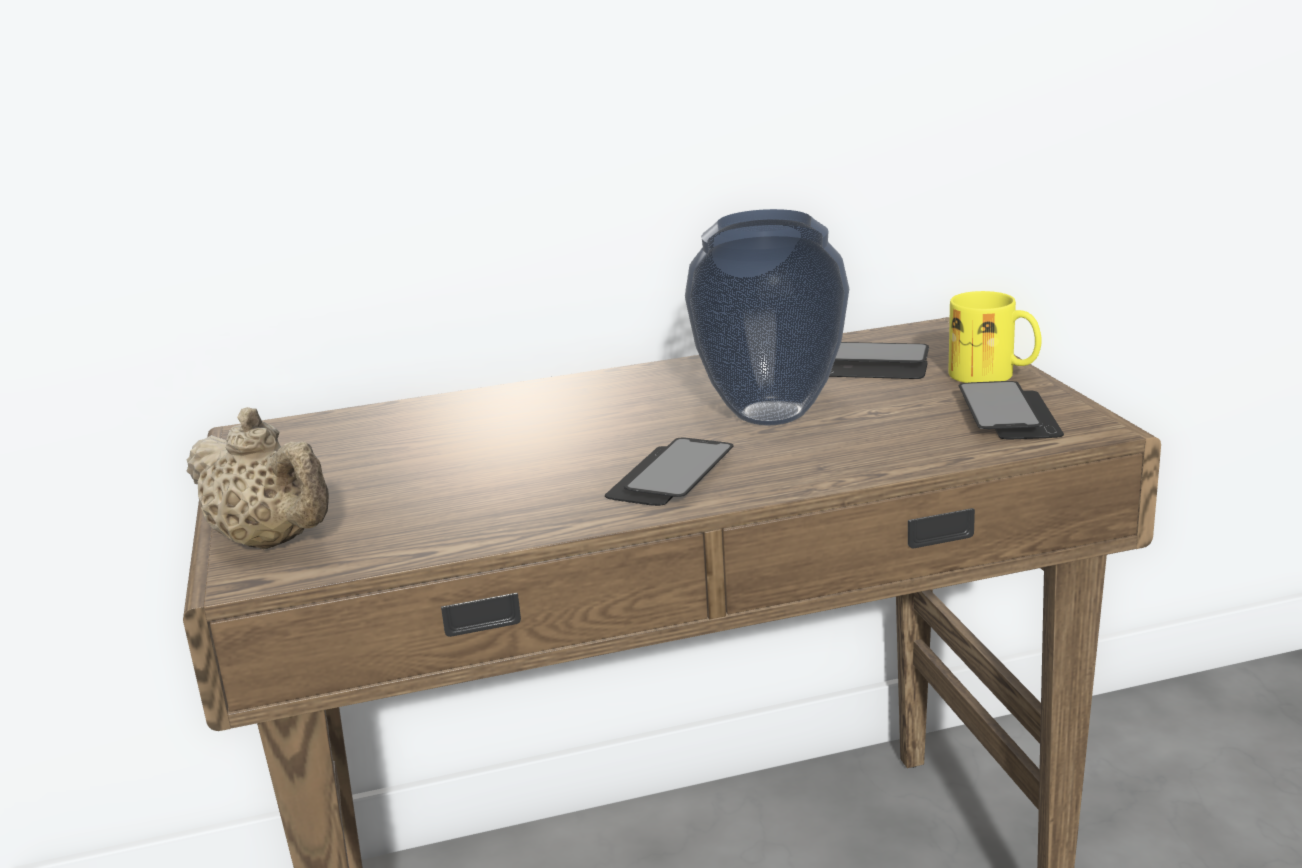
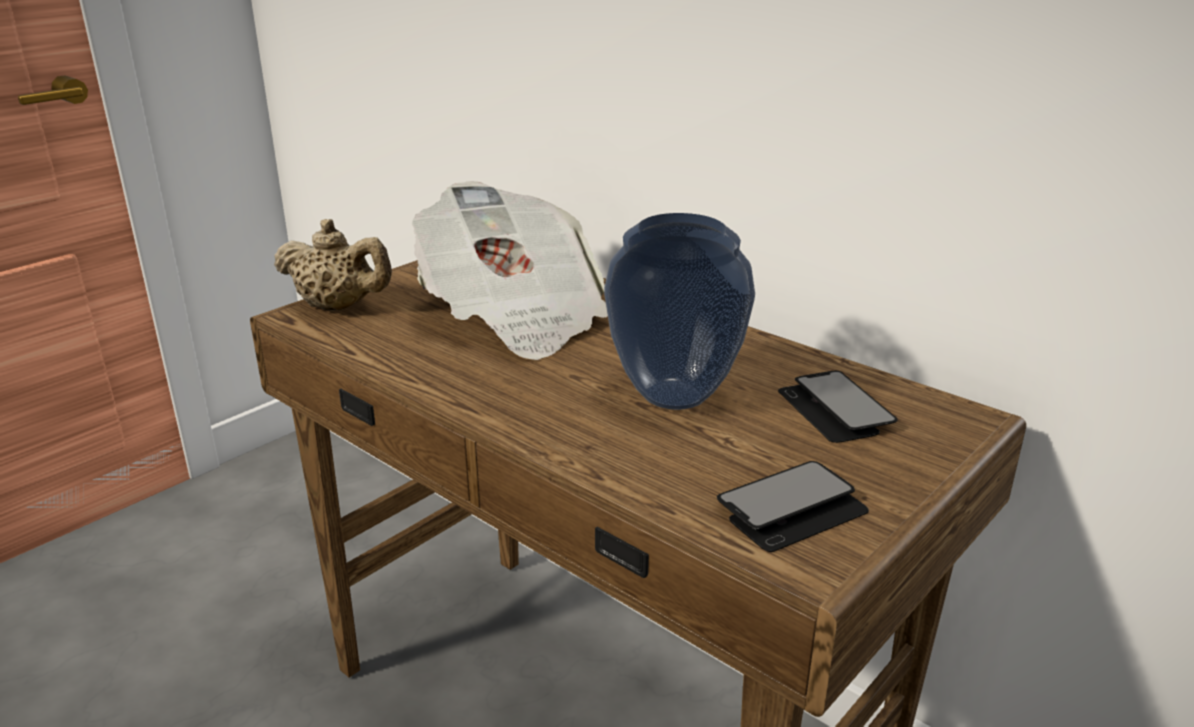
camera: 55 degrees right, 5 degrees up
beige teapot [186,407,329,549] -> beige teapot turned 75 degrees counterclockwise [274,219,392,310]
phone [605,438,734,506] -> none
yellow mug [949,291,1042,383] -> none
none -> newspaper [412,182,608,360]

